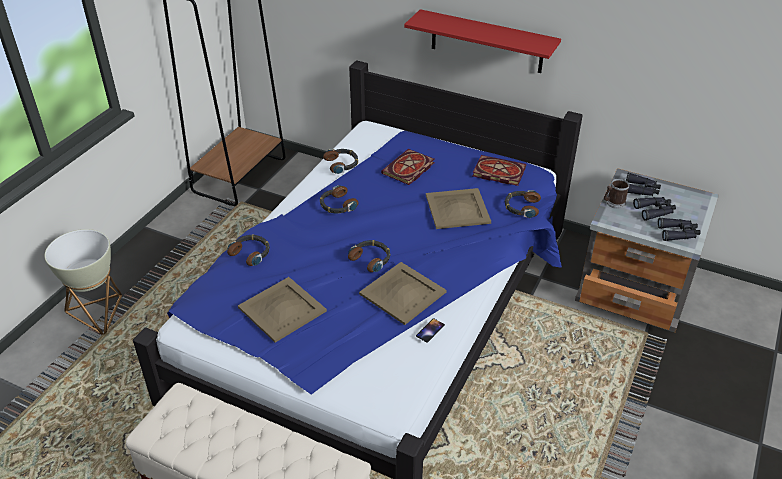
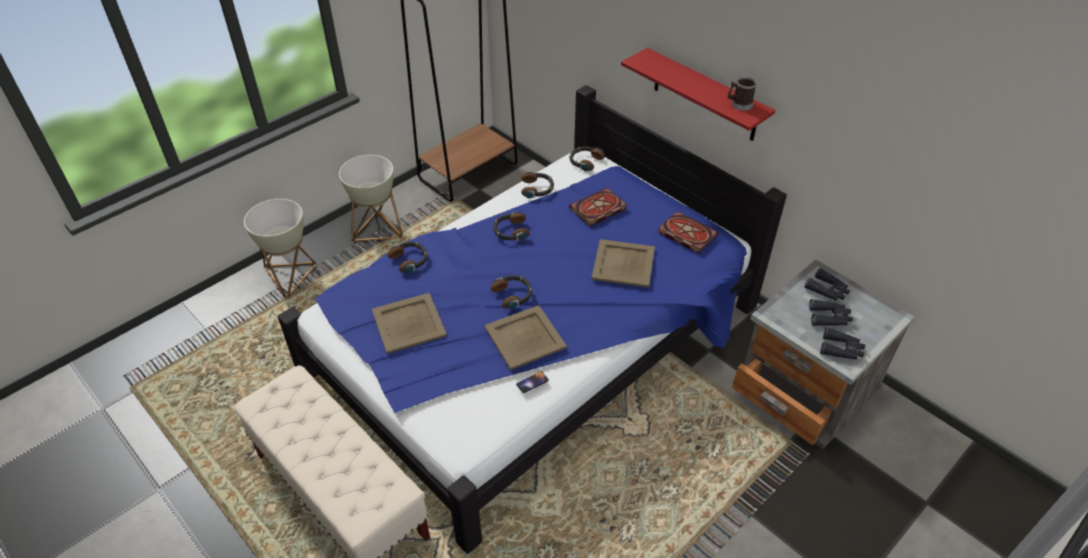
camera: 20 degrees right, 5 degrees up
headphones [505,190,541,218] -> headphones moved to [570,146,605,171]
mug [604,179,629,209] -> mug moved to [728,77,757,111]
none -> planter [339,155,403,241]

